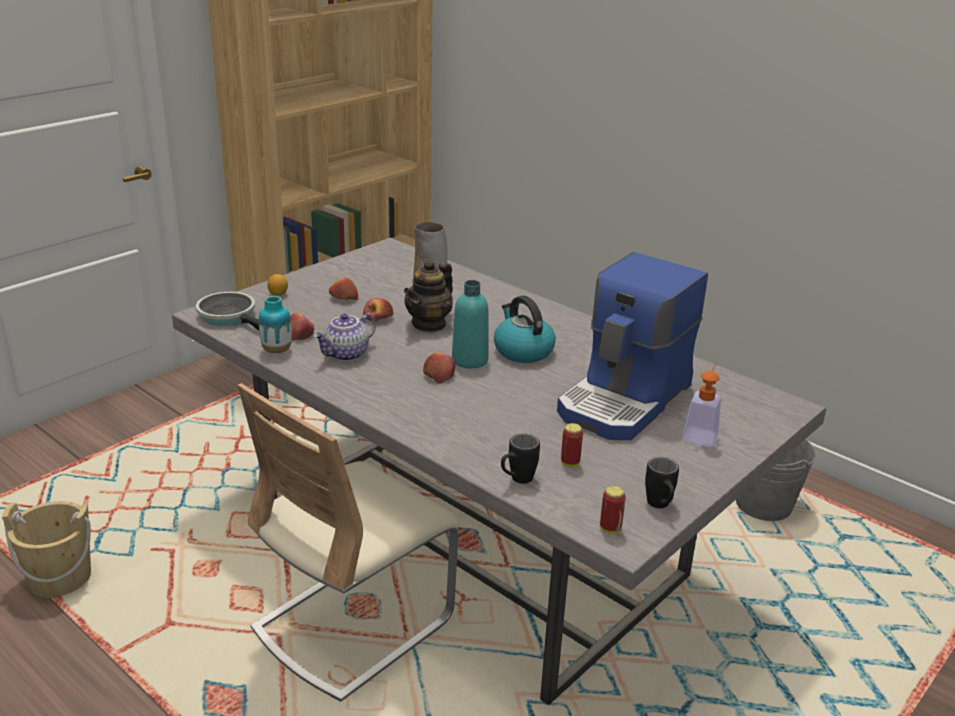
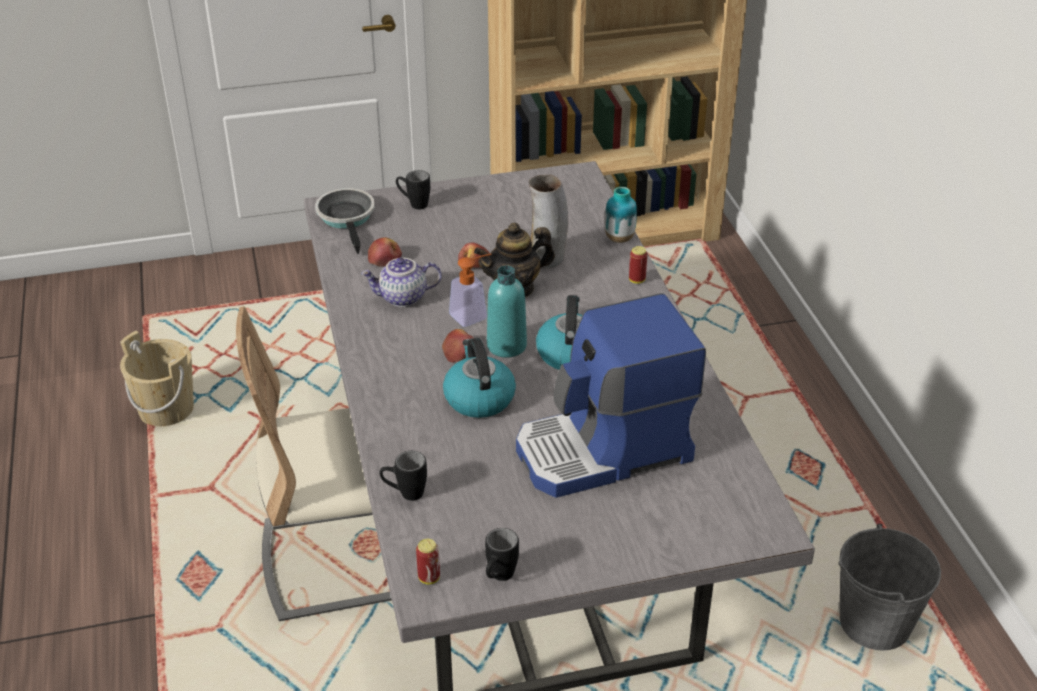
camera: 35 degrees right, 10 degrees up
vase [259,296,292,354] -> vase moved to [605,187,637,243]
lemon [267,274,288,296] -> black mug [396,170,430,210]
apple [329,278,358,300] -> none
can [561,423,583,467] -> can moved to [629,246,648,284]
soap dispenser [682,363,721,447] -> soap dispenser moved to [449,254,491,327]
none -> kettle [443,338,516,418]

